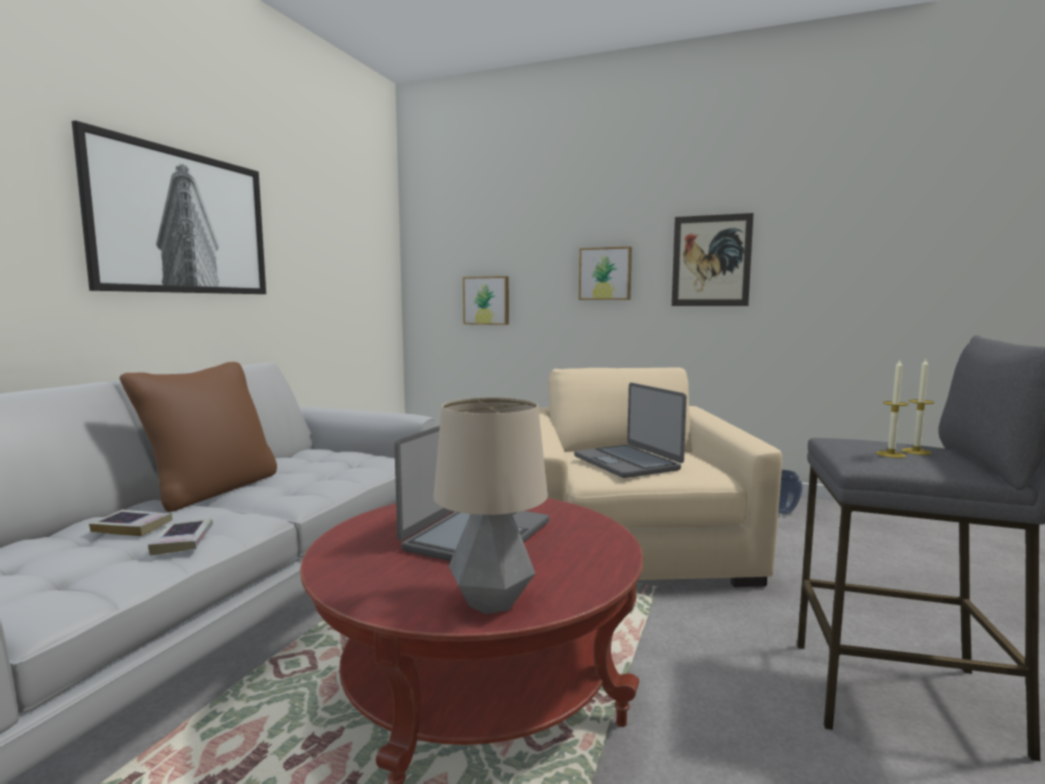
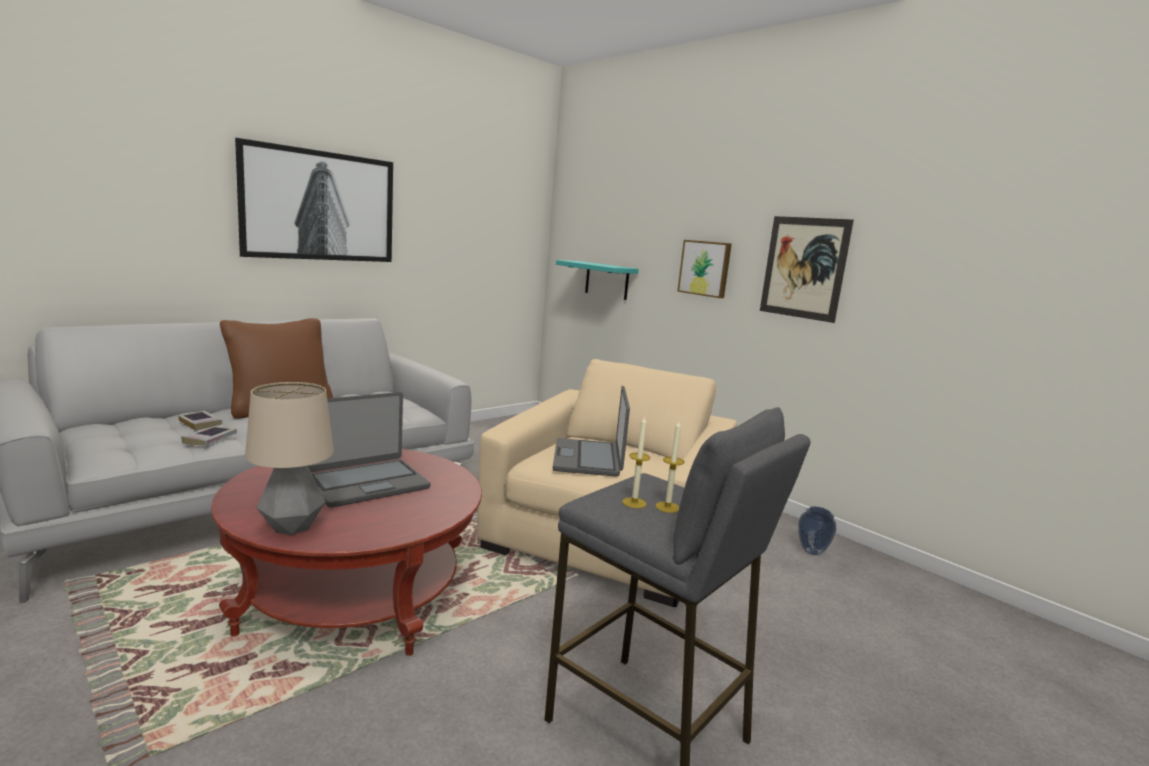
camera: 25 degrees right, 5 degrees up
picture [463,276,509,325] -> turquoise shelf [556,260,639,300]

